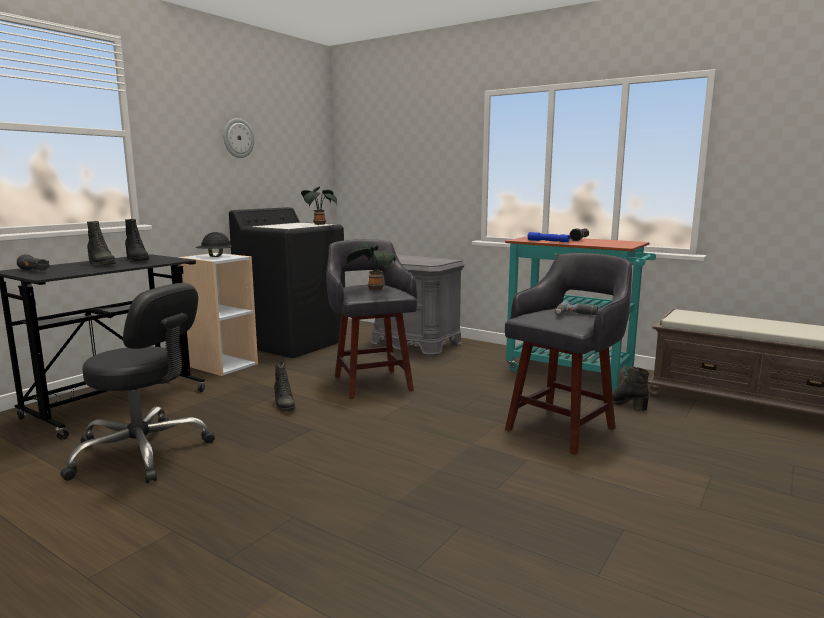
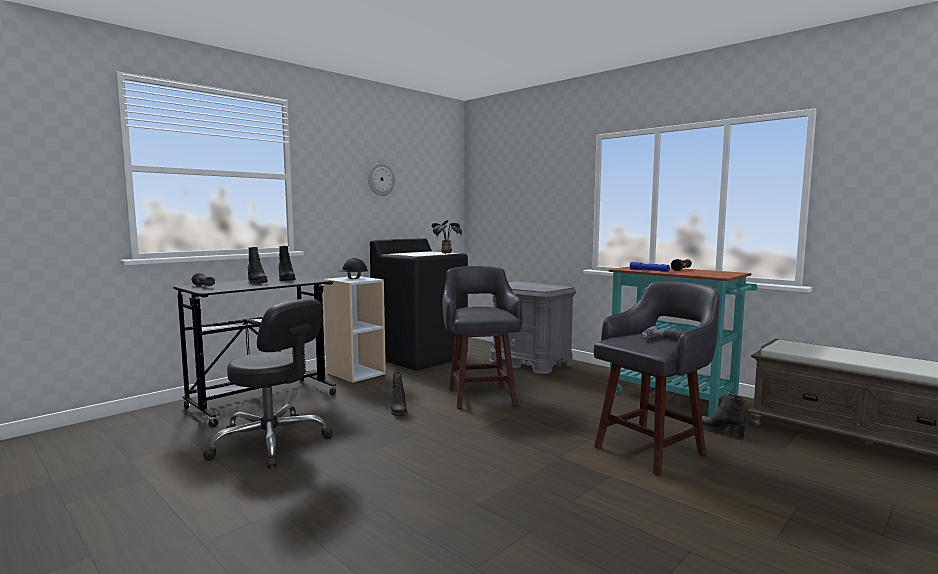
camera: 10 degrees right, 5 degrees down
potted plant [346,242,396,291] -> none

